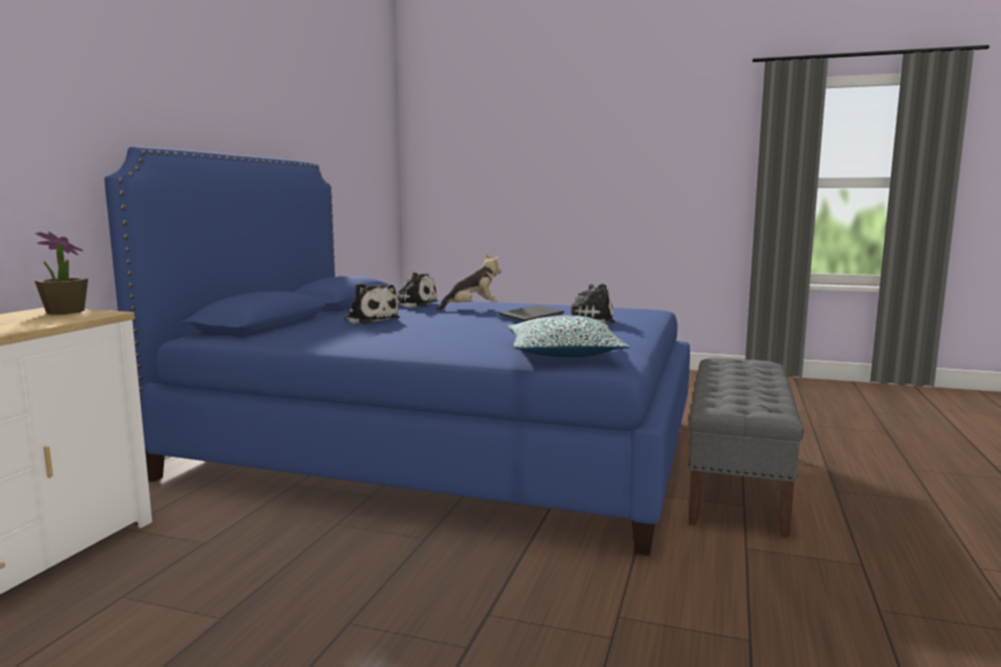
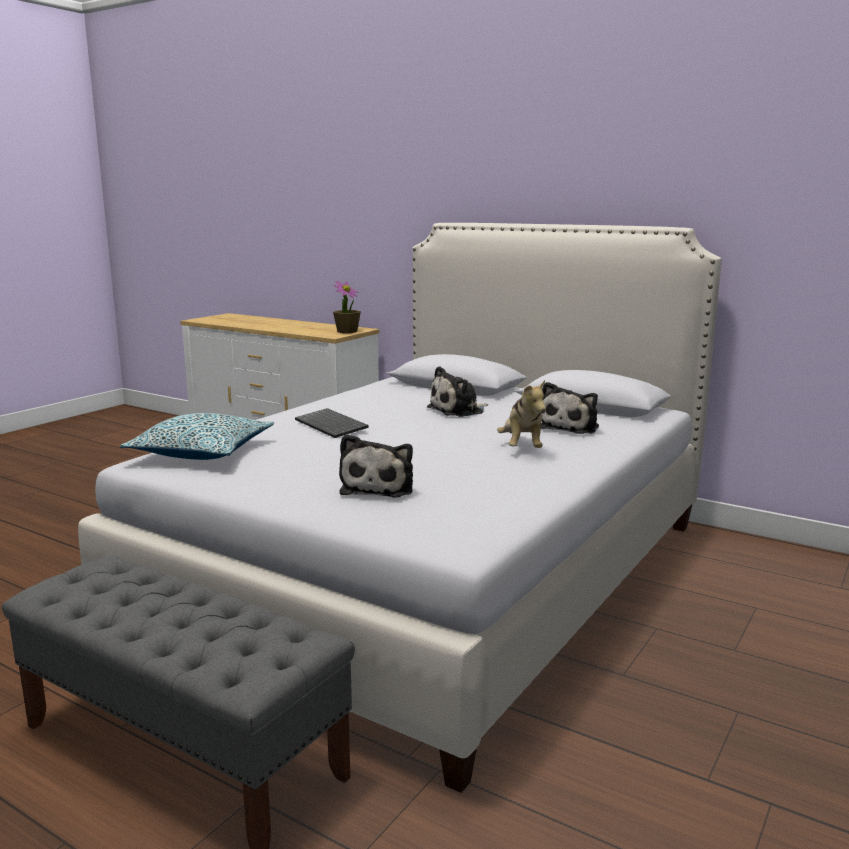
camera: 105 degrees right, 5 degrees up
blue bed [105,146,690,556] -> white bed [78,223,722,793]
keyboard [499,305,564,322] -> keyboard moved to [295,408,369,438]

